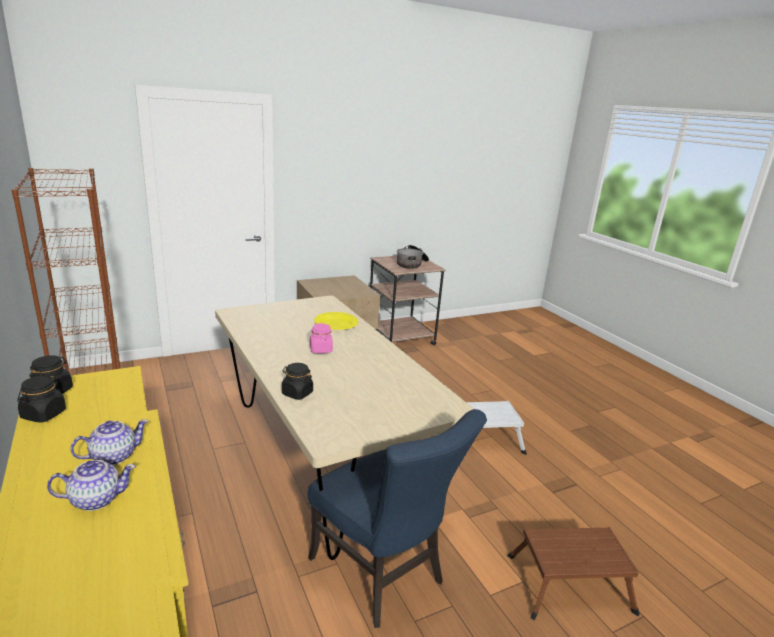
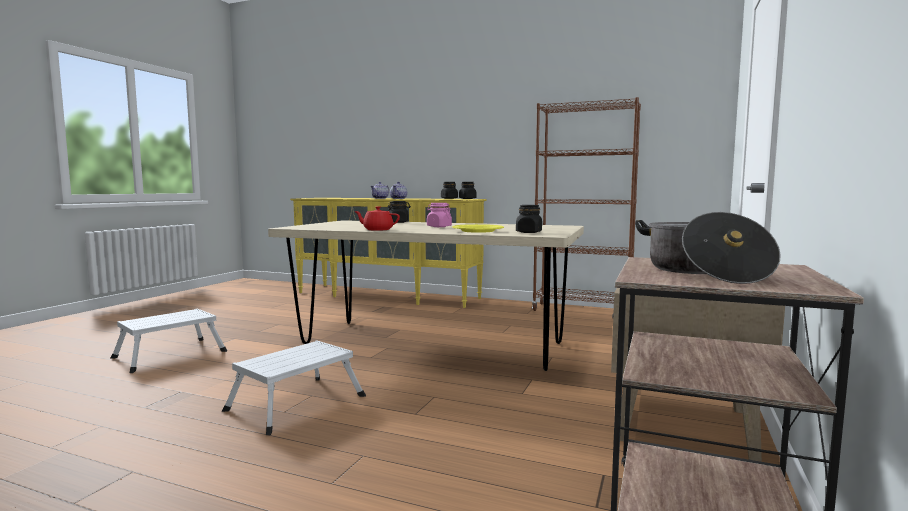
camera: 140 degrees right, 15 degrees down
blue chair [308,409,487,628] -> none
brown step ladder [507,527,640,620] -> white step ladder [111,308,227,373]
none -> red teapot [354,206,400,231]
none -> black jar [516,205,542,233]

